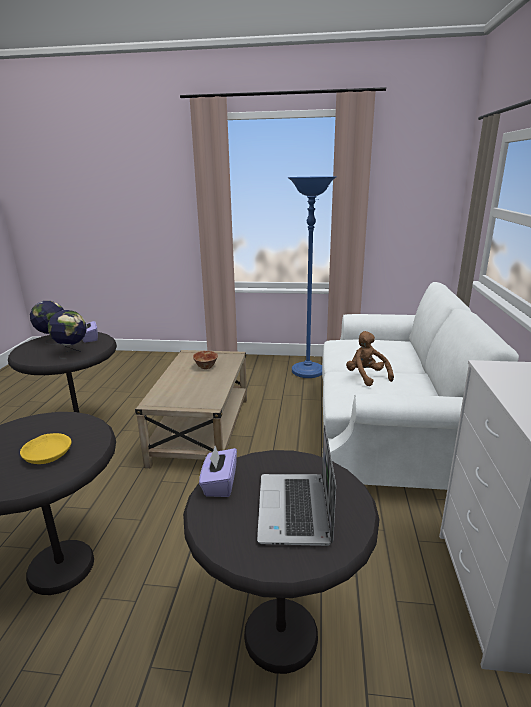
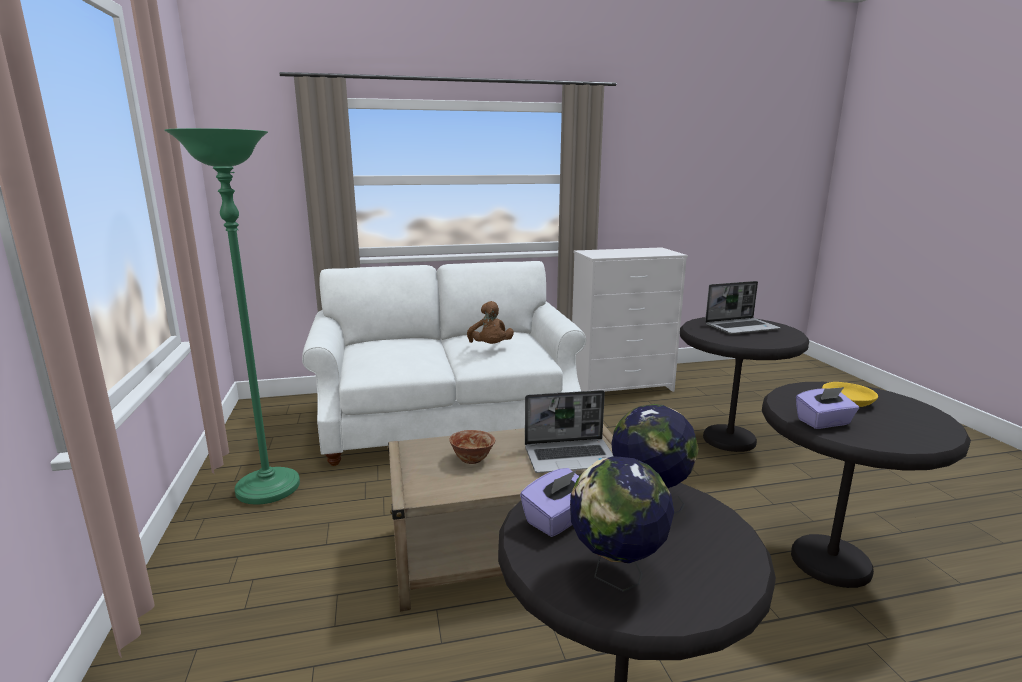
camera: 110 degrees left, 5 degrees down
purple tissue box [199,446,237,497] -> purple tissue box moved to [796,387,859,429]
blue floor lamp [288,176,337,378] -> green floor lamp [165,128,300,504]
brown plush toy [346,331,394,386] -> brown plush toy turned 60 degrees counterclockwise [467,301,514,344]
none -> laptop [525,390,613,473]

